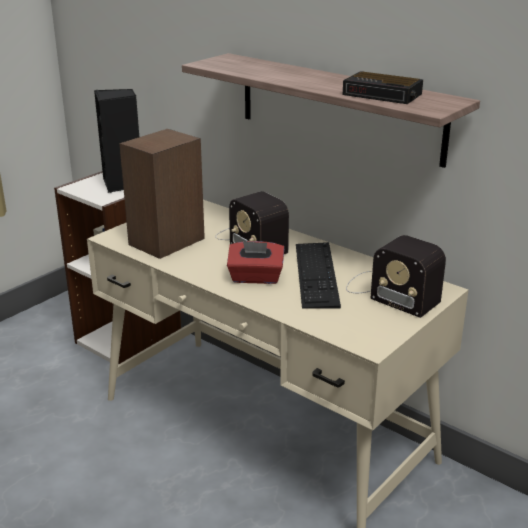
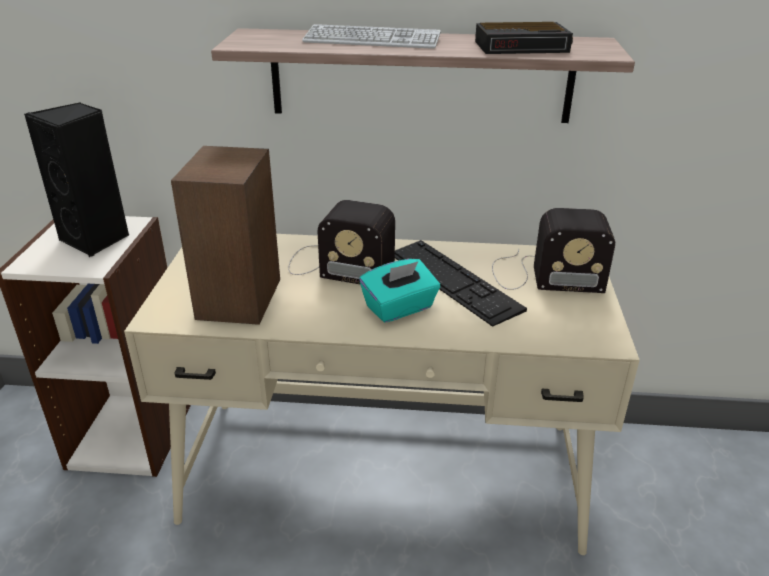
camera: 35 degrees left, 5 degrees up
red tissue box [227,241,284,284] -> turquoise tissue box [359,259,440,323]
none -> keyboard [302,24,441,49]

